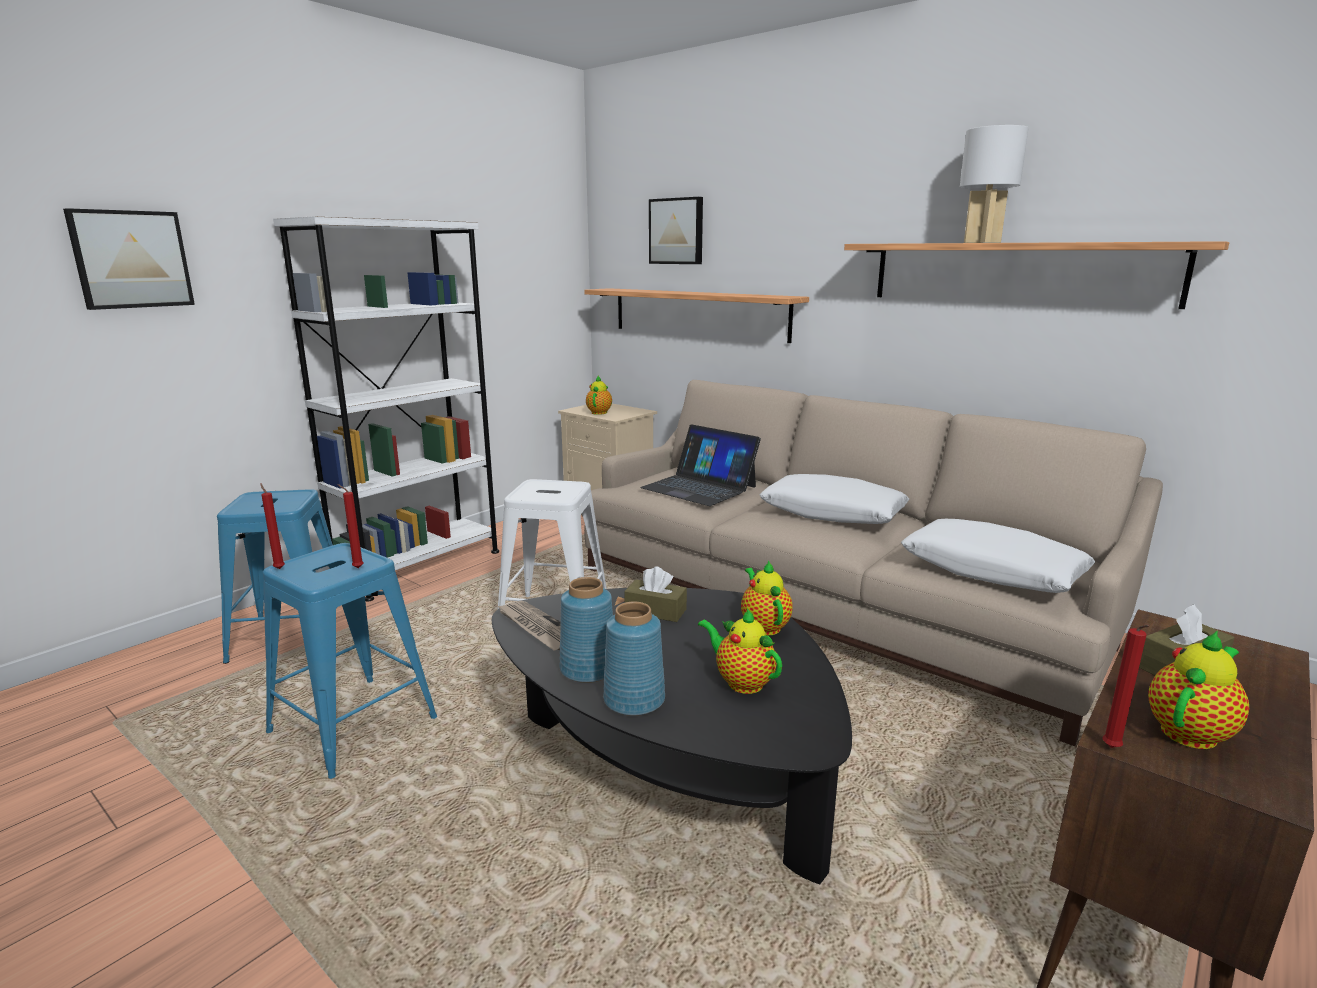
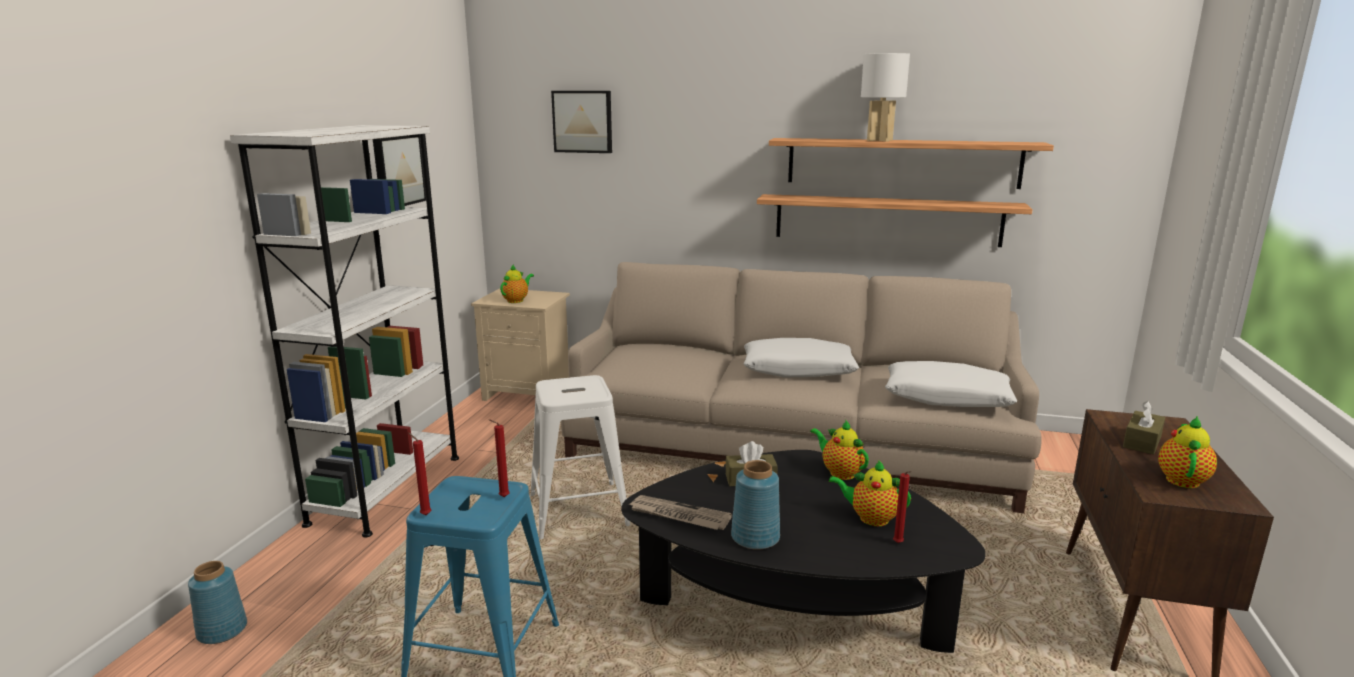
camera: 25 degrees left, 0 degrees up
picture [63,208,195,310] -> picture moved to [373,137,426,206]
blue stool [217,489,333,664] -> none
shelf [584,288,809,343] -> shelf moved to [757,194,1033,247]
teapot [586,375,612,415] -> teapot turned 45 degrees clockwise [500,264,534,303]
blue vase [603,602,665,716] -> blue vase moved to [188,561,247,644]
laptop [640,424,761,506] -> none
red candle [1102,625,1149,748] -> red candle moved to [893,471,912,543]

